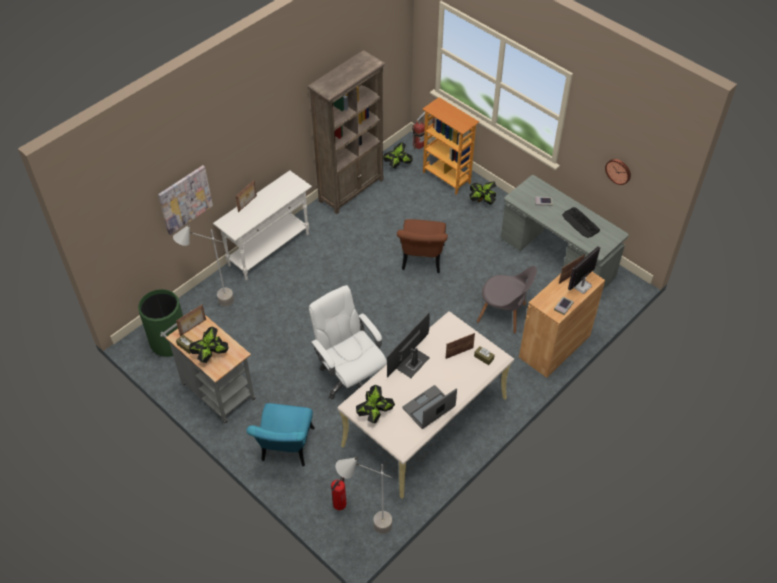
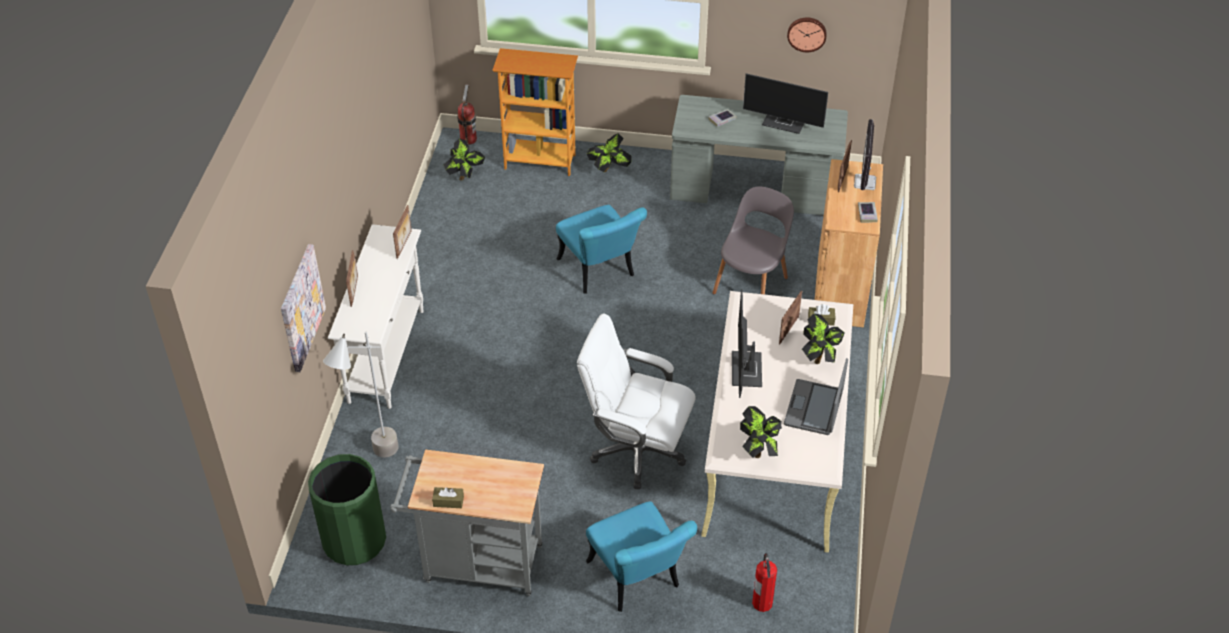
camera: 35 degrees left, 5 degrees down
picture frame [176,304,206,336] -> picture frame moved to [393,205,412,259]
potted plant [189,326,229,363] -> potted plant moved to [802,313,844,364]
brown bookcase [308,50,385,214] -> none
grey floor lamp [336,457,392,534] -> none
brown chair [397,219,448,273] -> turquoise chair [556,205,647,294]
grey chair [477,266,537,334] -> grey chair turned 45 degrees counterclockwise [712,186,794,295]
keyboard [562,207,600,238] -> monitor [743,73,828,134]

